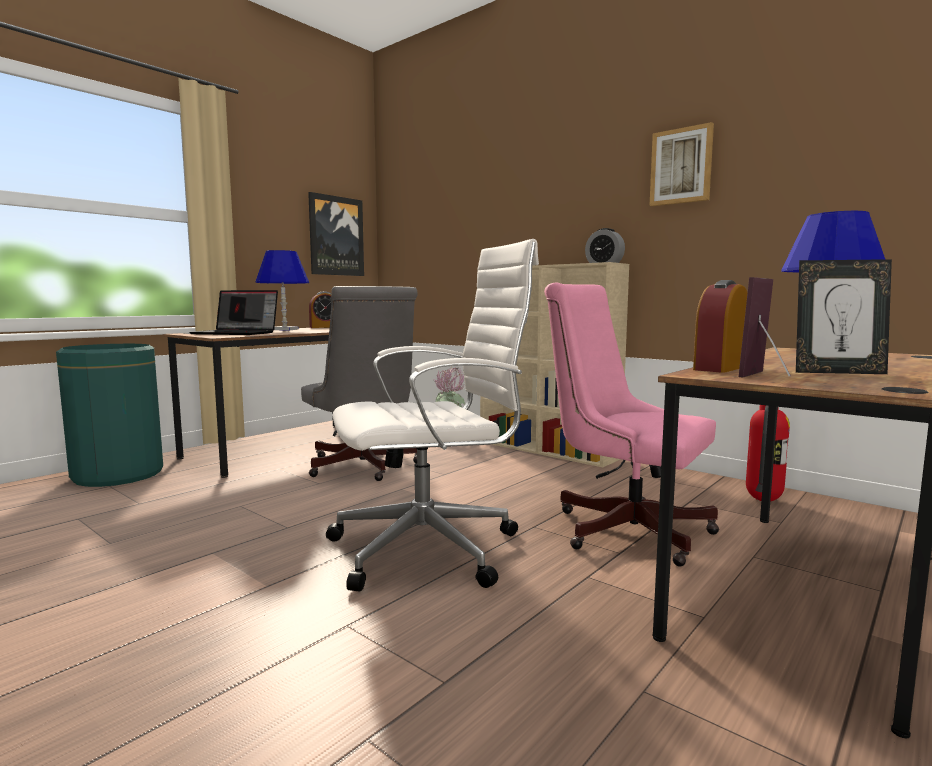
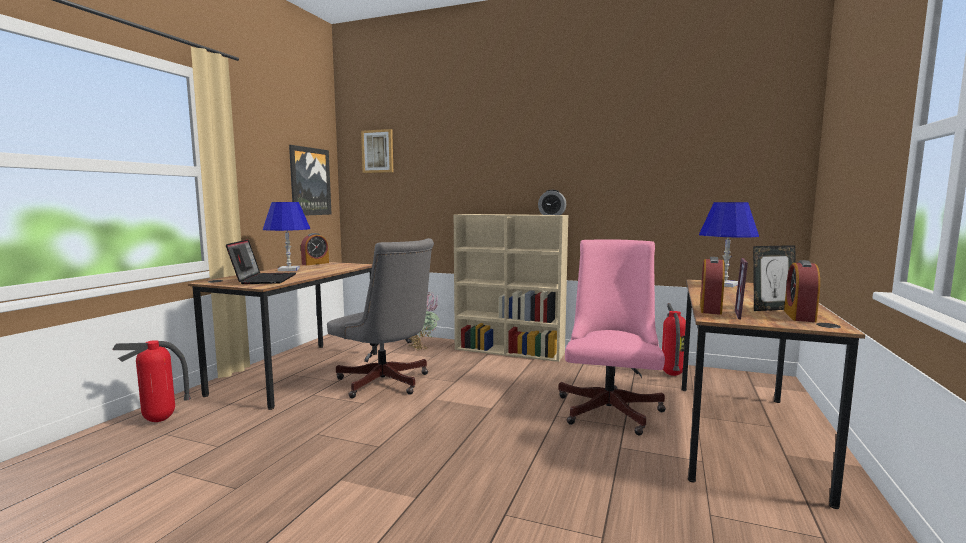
camera: 20 degrees left, 0 degrees up
green trash can [56,344,163,487] -> fire extinguisher [112,340,191,422]
laptop [190,290,278,335] -> laptop turned 90 degrees counterclockwise [226,239,296,284]
white office chair [326,239,539,592] -> none
pink office chair [544,282,719,566] -> pink office chair turned 90 degrees clockwise [558,239,666,436]
picture [649,122,714,206] -> picture moved to [361,129,393,173]
none -> alarm clock [784,260,820,322]

